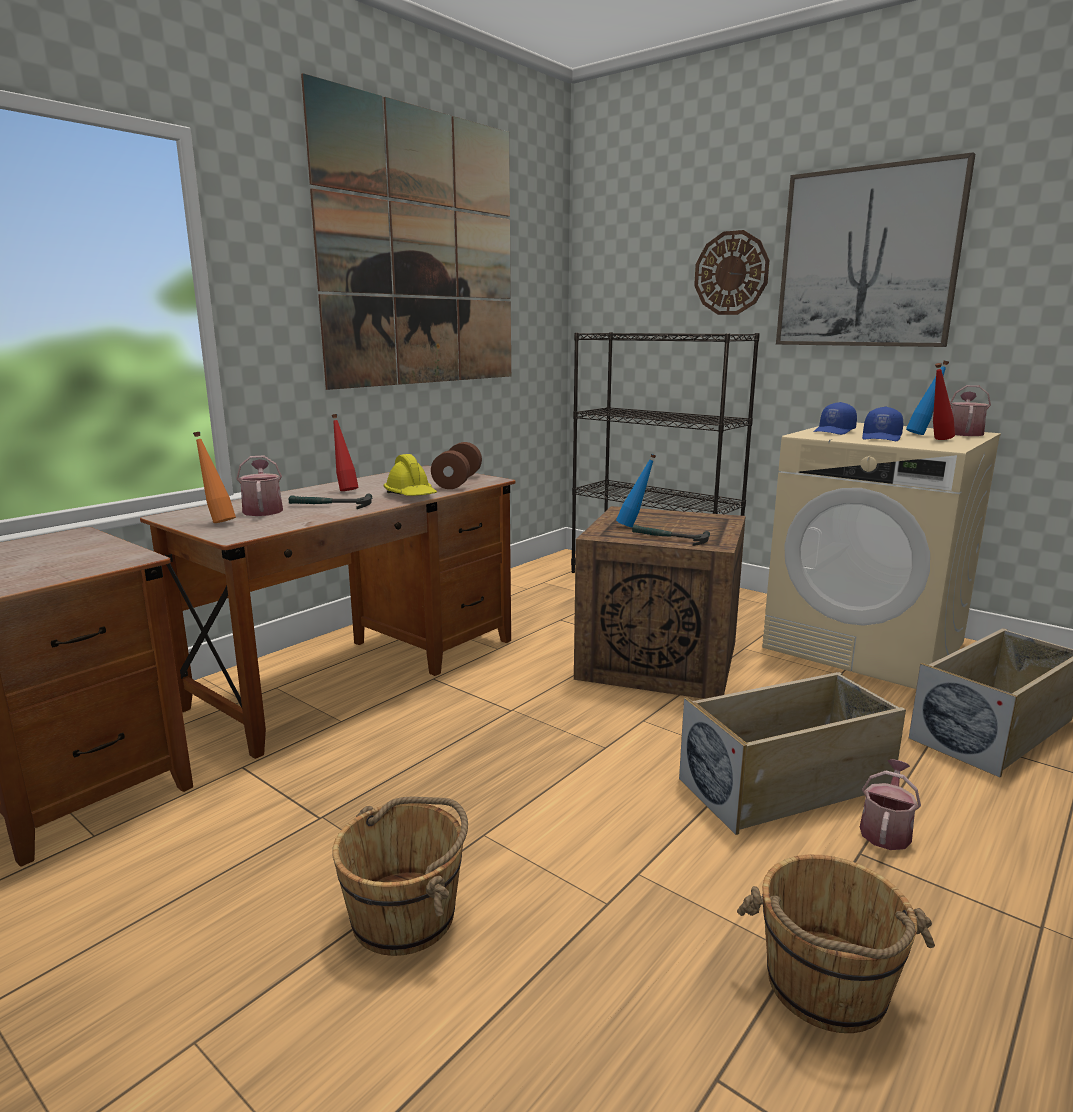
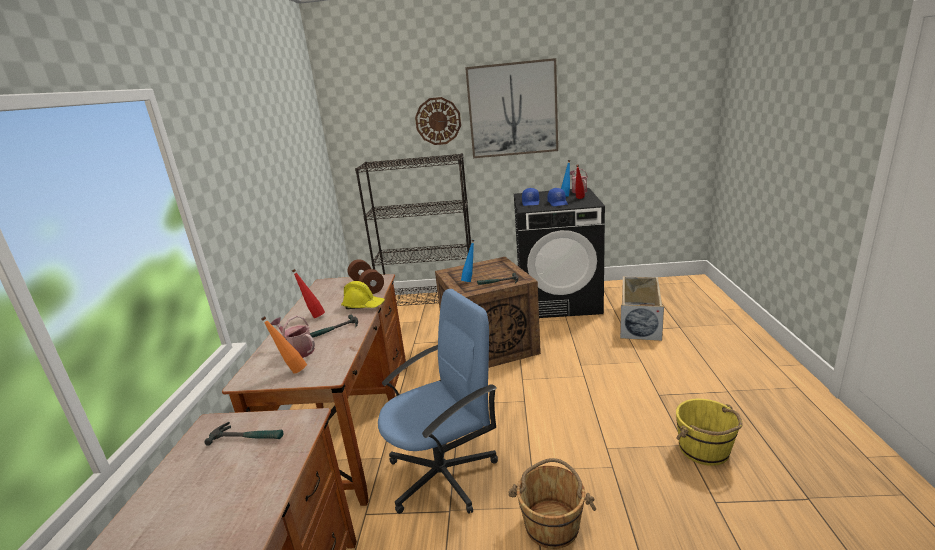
camera: 35 degrees left, 5 degrees up
picture [301,73,511,390] -> none
beige storage box [679,672,906,835] -> none
brown bucket [737,855,935,1033] -> yellow bucket [676,399,742,466]
beige washing machine [762,423,1001,689] -> black washing machine [514,188,605,318]
watering can [860,759,921,850] -> none
none -> hammer [204,422,284,446]
none -> blue office chair [378,289,498,514]

